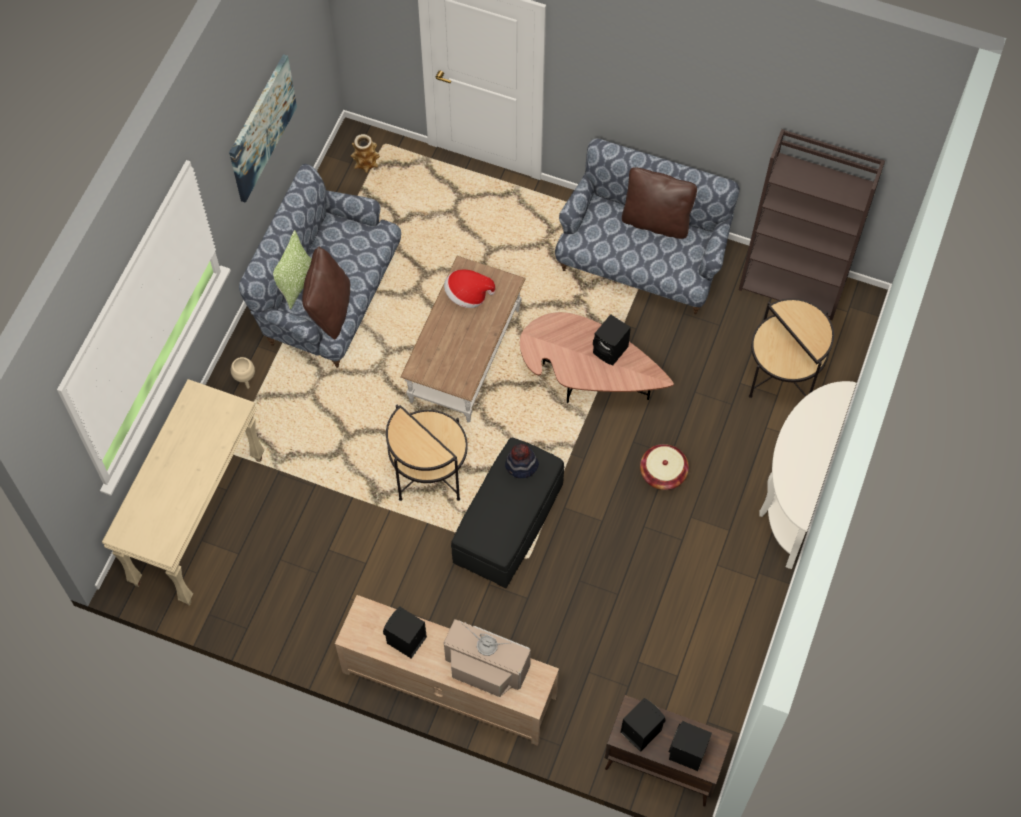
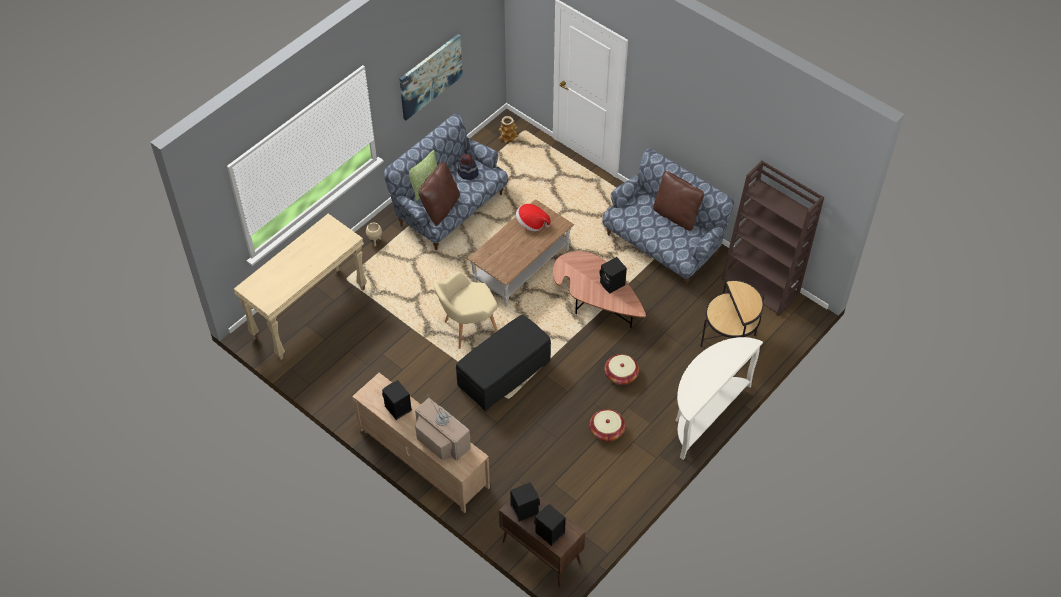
camera: 20 degrees right, 10 degrees down
side table [386,405,468,501] -> beige armchair [433,272,498,349]
hat [505,443,539,478] -> hat moved to [458,154,479,180]
none -> basket [590,409,625,441]

